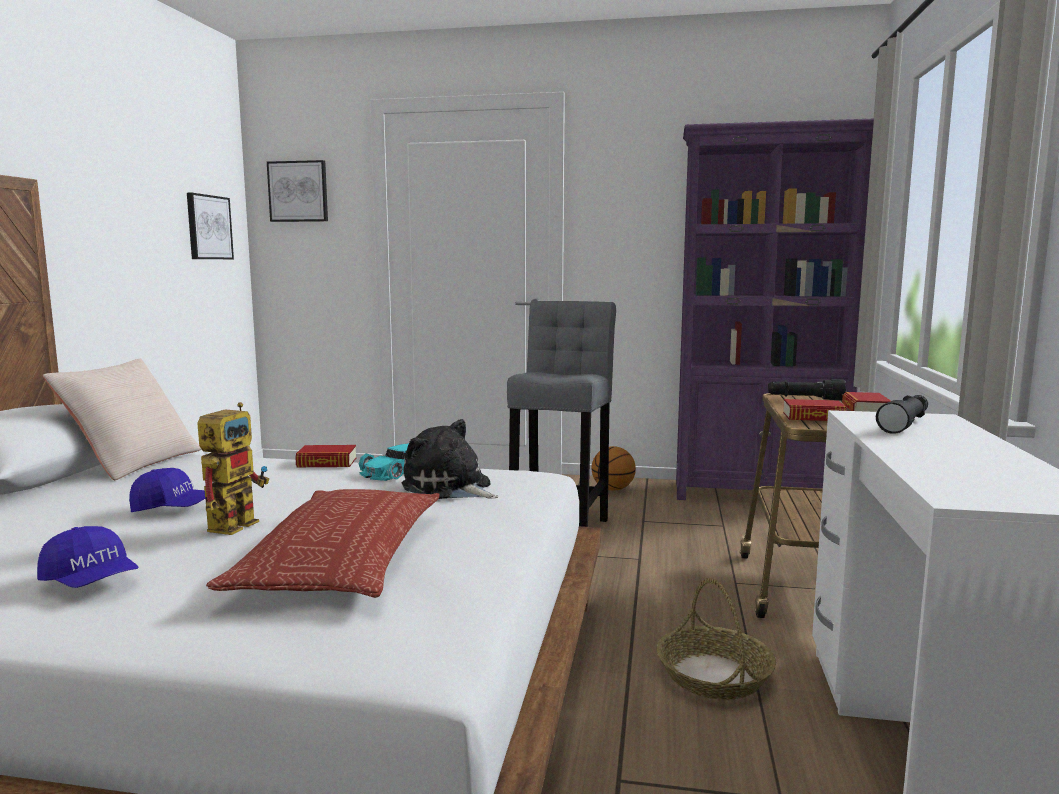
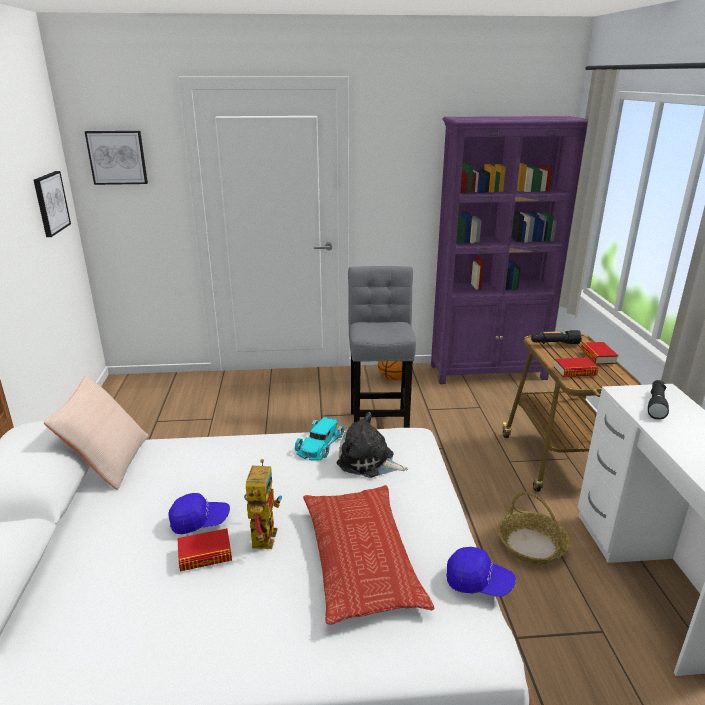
camera: 15 degrees left, 15 degrees up
blue cap [37,526,139,588] -> blue cap moved to [446,547,516,597]
book [295,445,356,467] -> book moved to [177,528,232,571]

